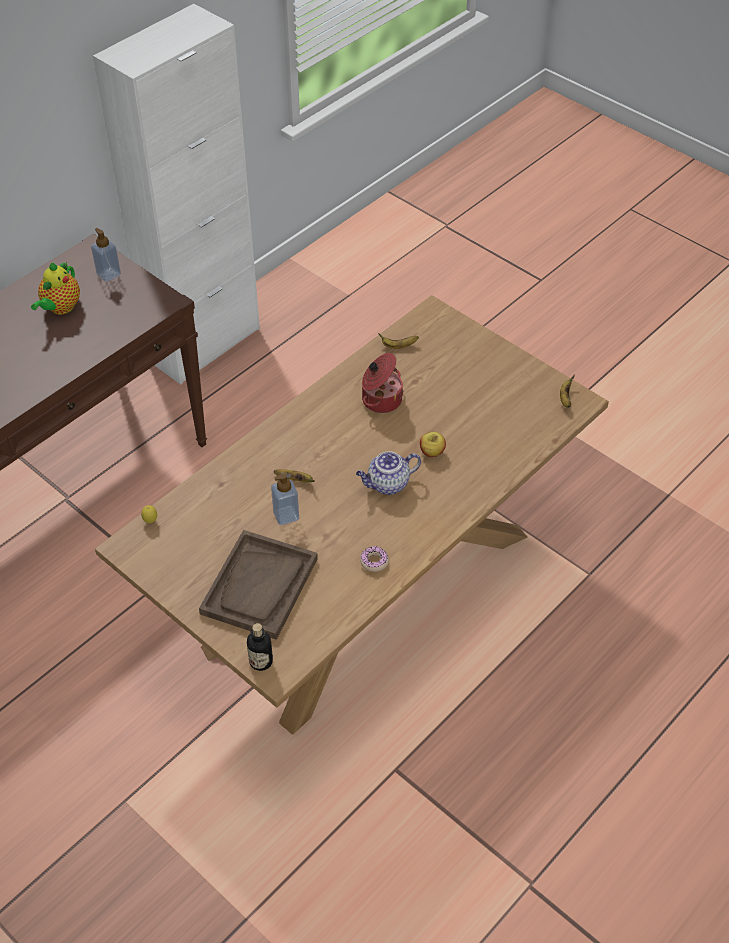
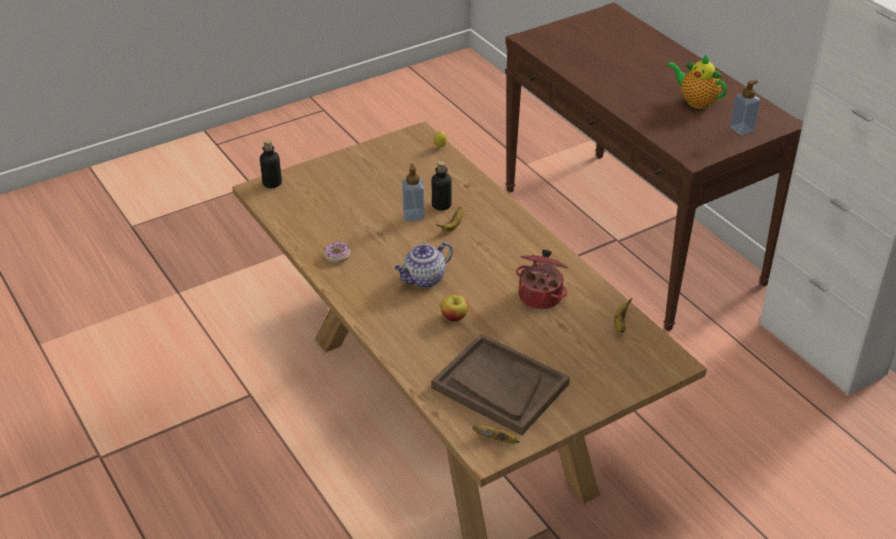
camera: 105 degrees right, 10 degrees down
brown tray [199,530,318,640] -> brown tray moved to [431,334,570,435]
teapot [356,451,421,495] -> teapot turned 120 degrees counterclockwise [395,242,453,288]
none -> bottle [431,161,452,211]

